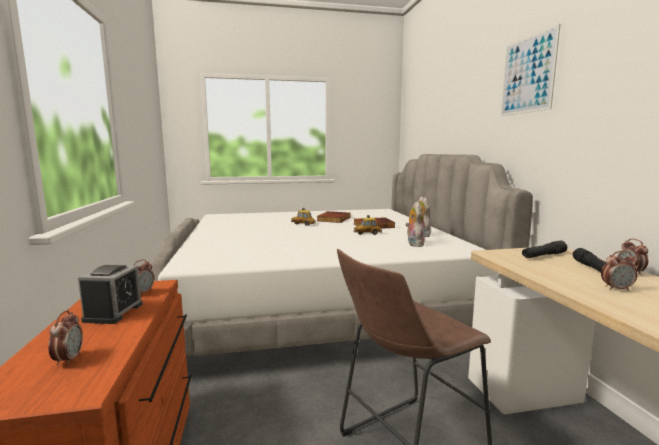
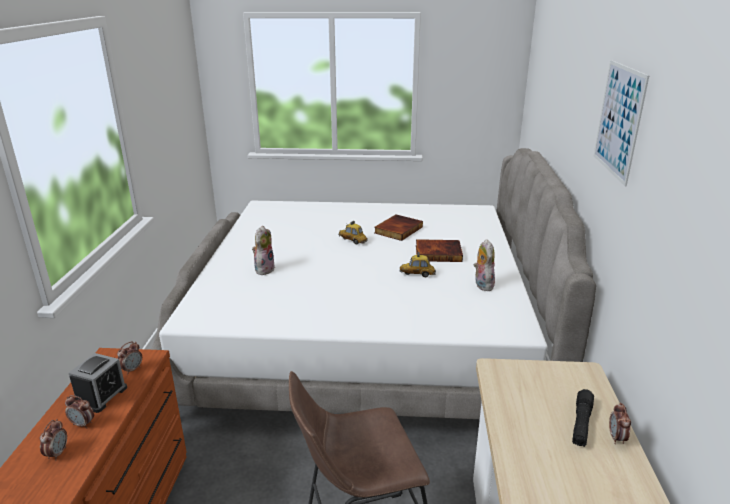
camera: 15 degrees right, 15 degrees up
plush toy [405,202,425,247] -> plush toy moved to [252,226,275,275]
black flashlight [522,241,567,258] -> none
alarm clock [601,251,638,291] -> alarm clock moved to [65,395,94,429]

